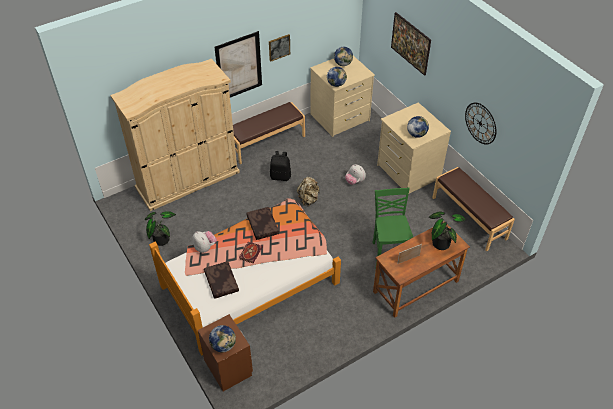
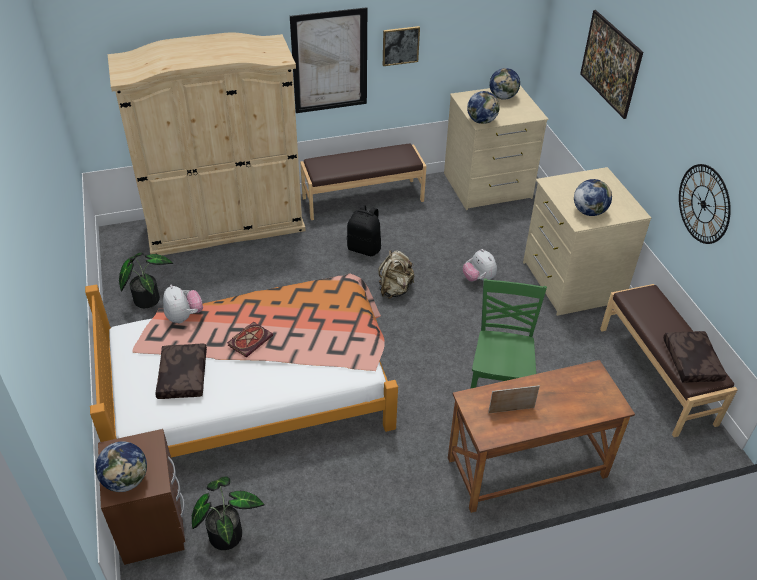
camera: 15 degrees right, 5 degrees down
brown pillow [246,207,279,240] -> brown pillow moved to [663,331,726,383]
potted plant [429,211,466,250] -> potted plant moved to [192,476,264,550]

